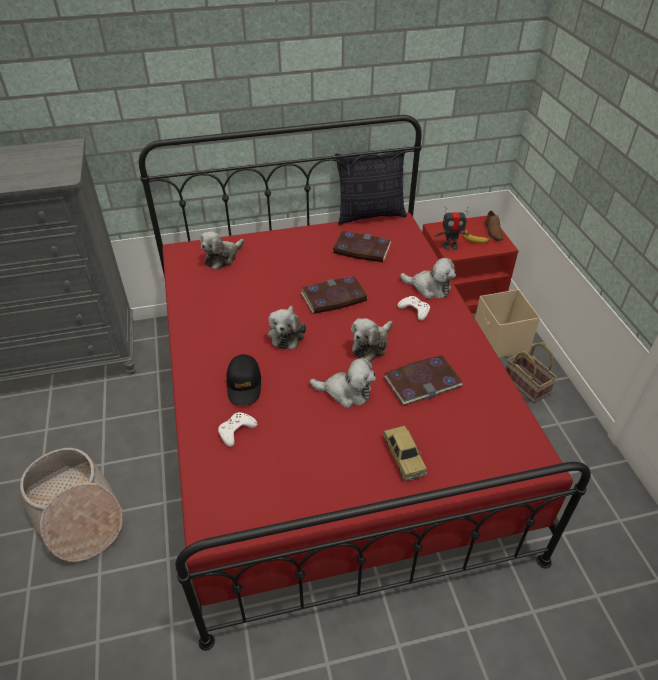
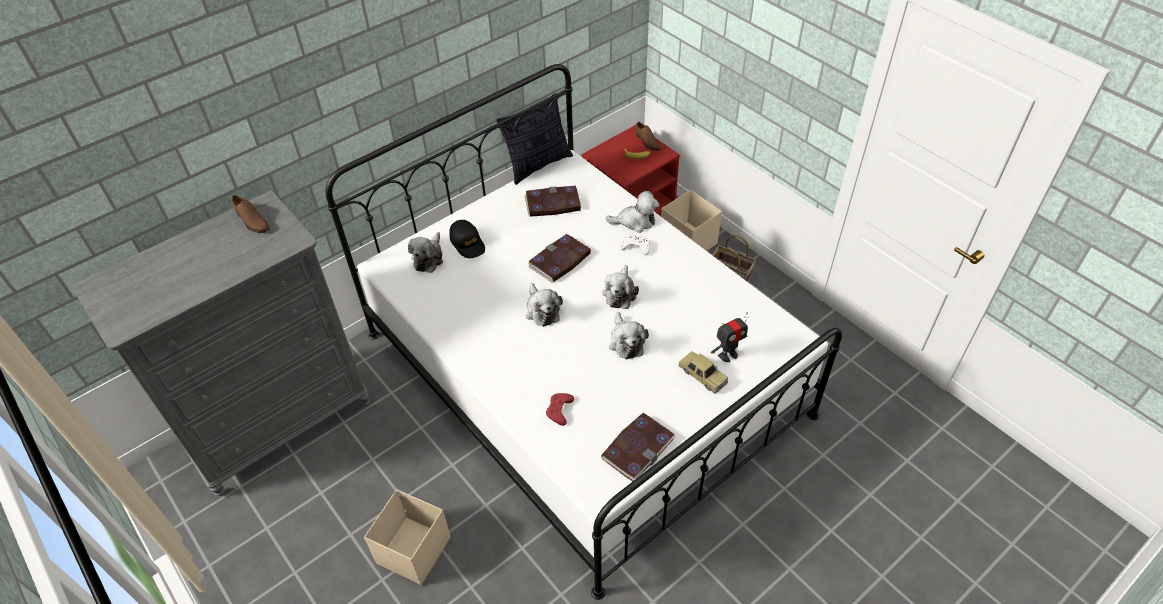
camera: 25 degrees left, 5 degrees up
basket [20,448,123,562] -> beige storage box [364,489,451,585]
red bed [139,115,591,651] -> white bed [325,64,842,600]
white game controller [218,412,257,447] -> red game controller [546,393,574,426]
black cap [226,354,261,406] -> black cap moved to [449,220,485,258]
plush toy [310,357,376,408] -> plush toy turned 90 degrees clockwise [609,312,649,360]
book [384,355,462,406] -> book moved to [601,413,675,481]
toy robot [435,207,469,250] -> toy robot moved to [711,313,748,362]
none -> brown shoe [232,195,270,233]

